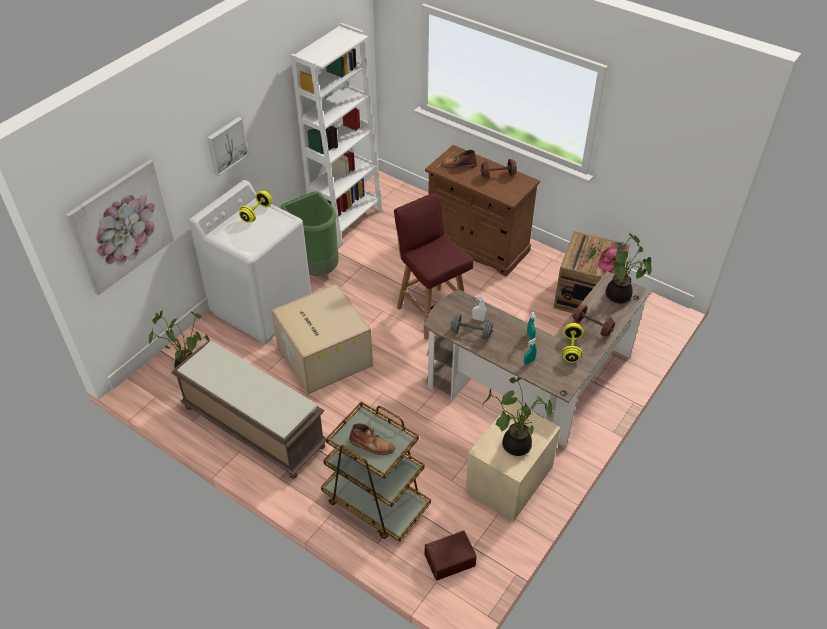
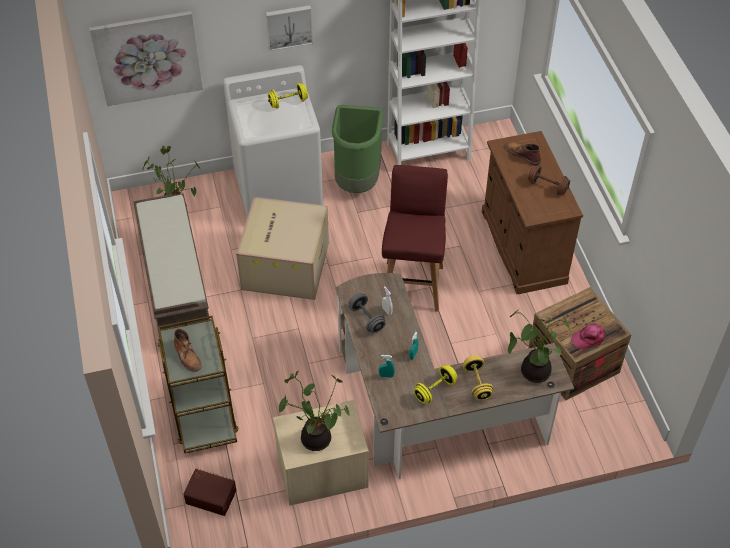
camera: 40 degrees right, 5 degrees up
brown dumbbell [573,305,615,336] -> yellow dumbbell [463,355,494,401]

